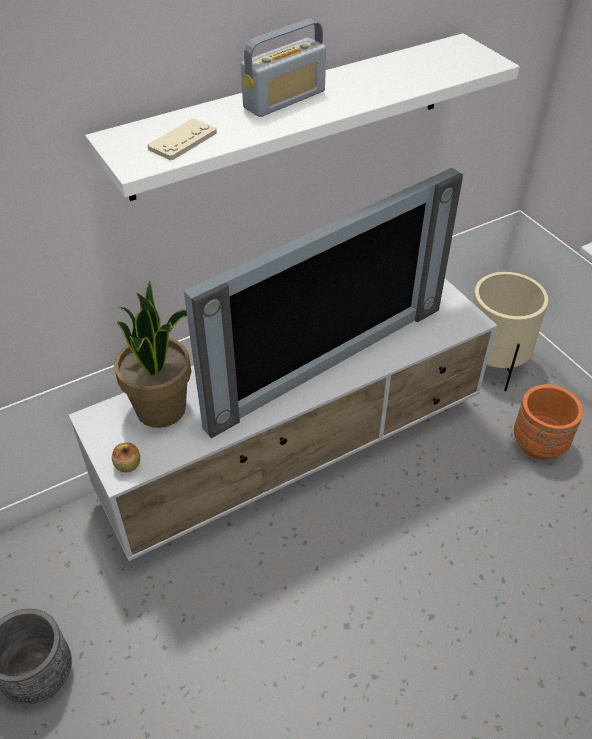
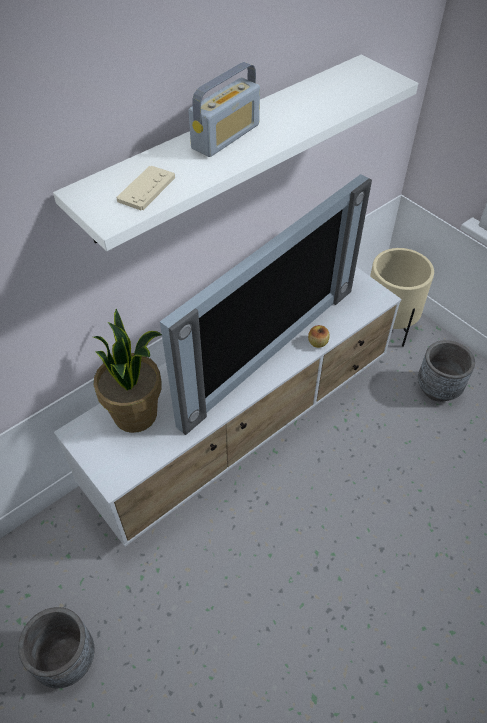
camera: 10 degrees left, 5 degrees up
apple [112,443,140,472] -> apple moved to [308,325,330,348]
orange planter [514,384,583,460] -> grey planter [418,340,475,402]

